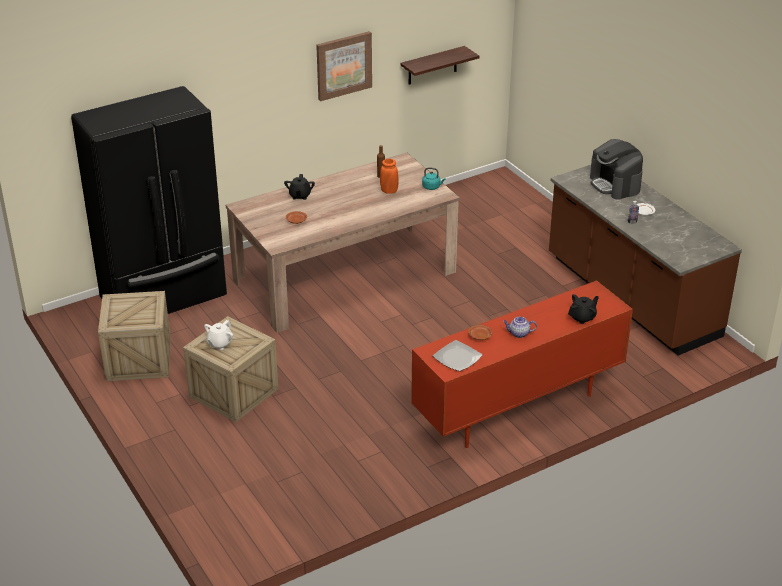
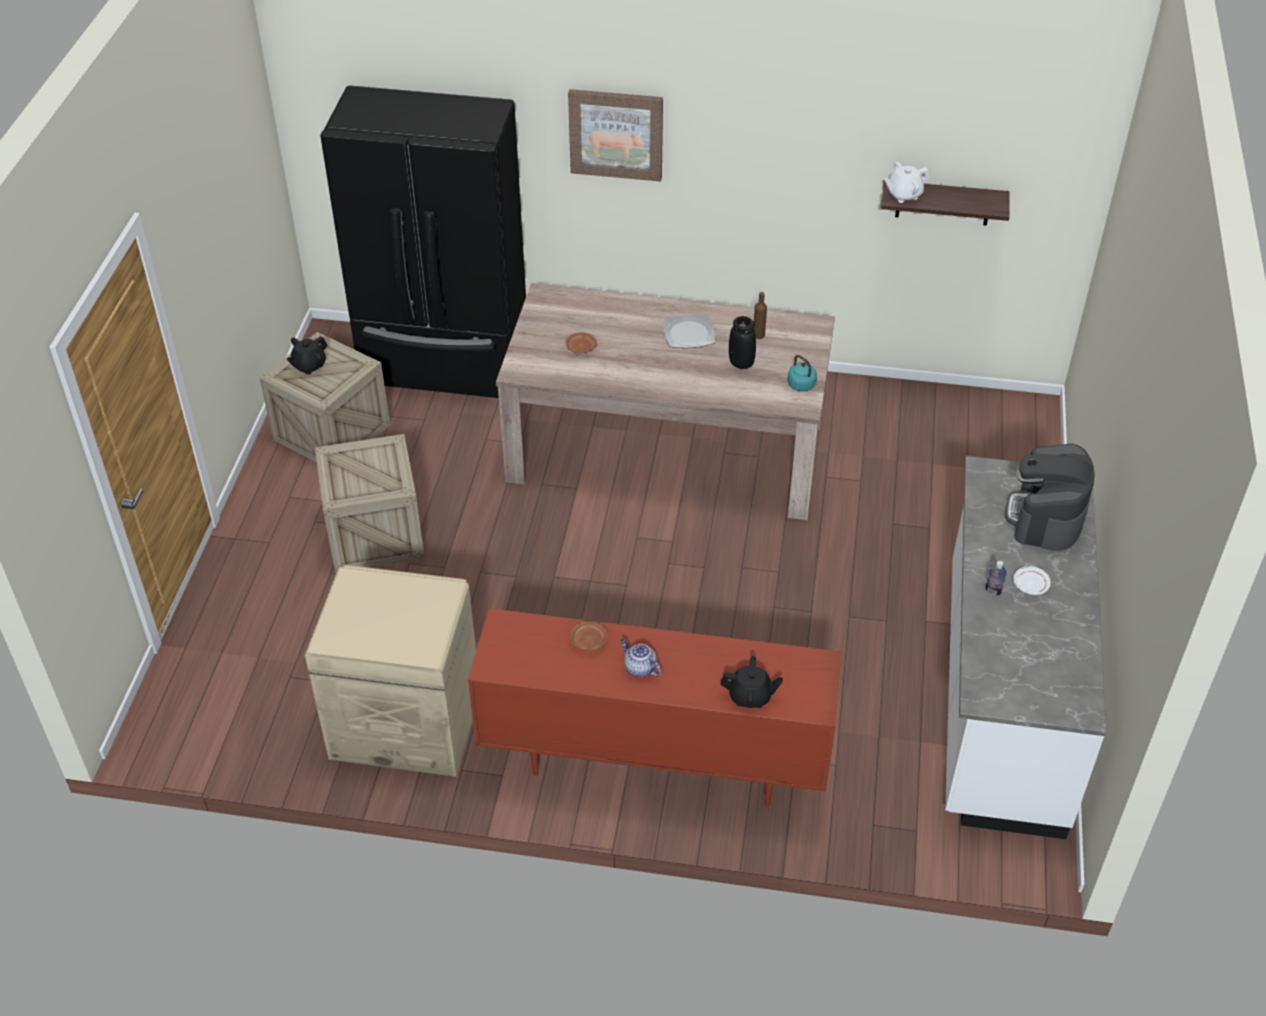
camera: 40 degrees right, 10 degrees up
white teapot [204,320,233,350] -> white teapot moved to [884,162,929,203]
black teapot [284,174,315,200] -> black teapot moved to [287,336,327,375]
picture [316,31,372,101] -> picture moved to [568,89,663,182]
orange vase [380,159,399,194] -> black vase [729,316,756,369]
plate [433,340,482,371] -> plate moved to [663,314,715,348]
brown counter [549,165,742,355] -> white counter [945,456,1106,839]
none -> beige washing machine [305,565,476,777]

